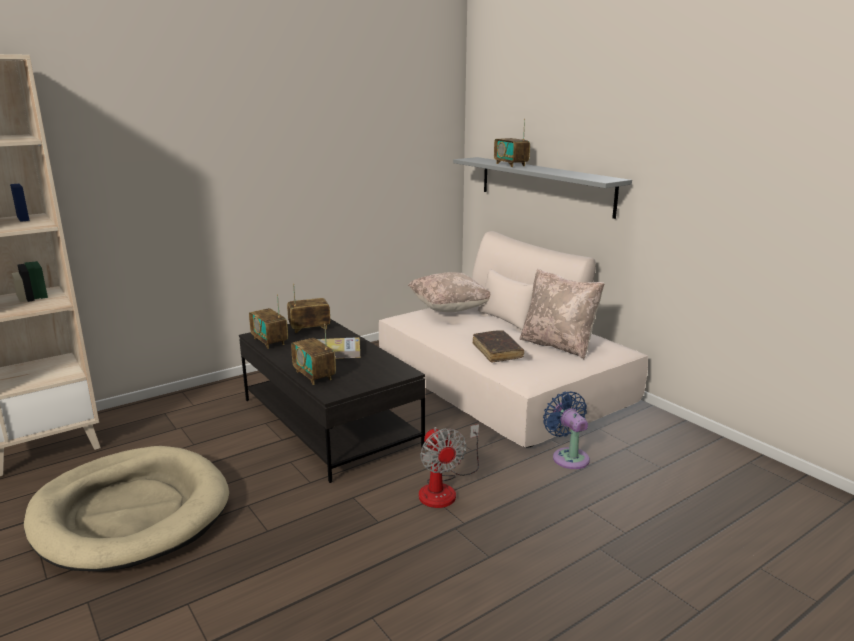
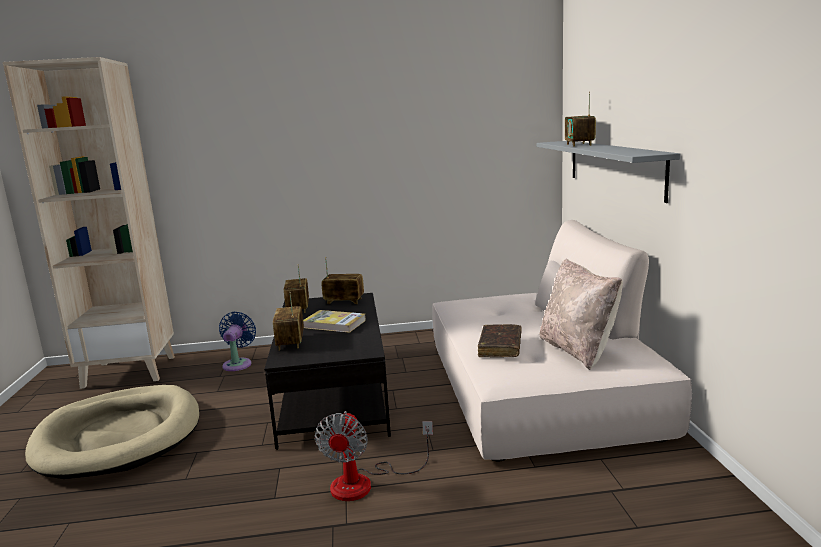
camera: 30 degrees right, 5 degrees down
beige pillow [408,272,490,312] -> none
blue fan [543,391,590,469] -> blue fan moved to [219,312,256,371]

